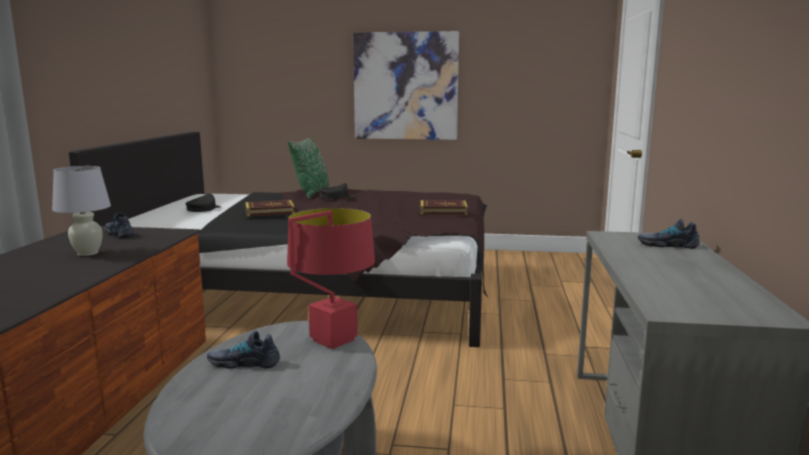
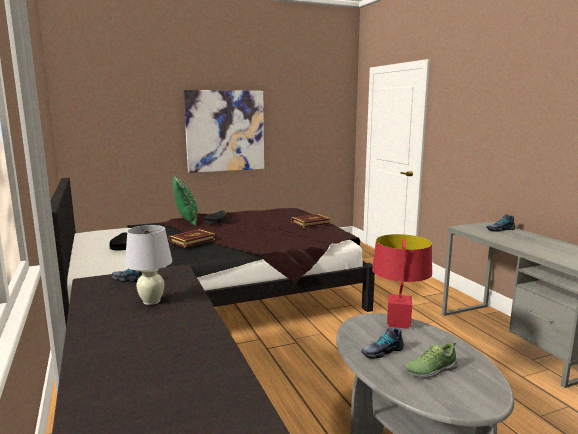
camera: 30 degrees left, 0 degrees up
none -> shoe [404,342,458,379]

